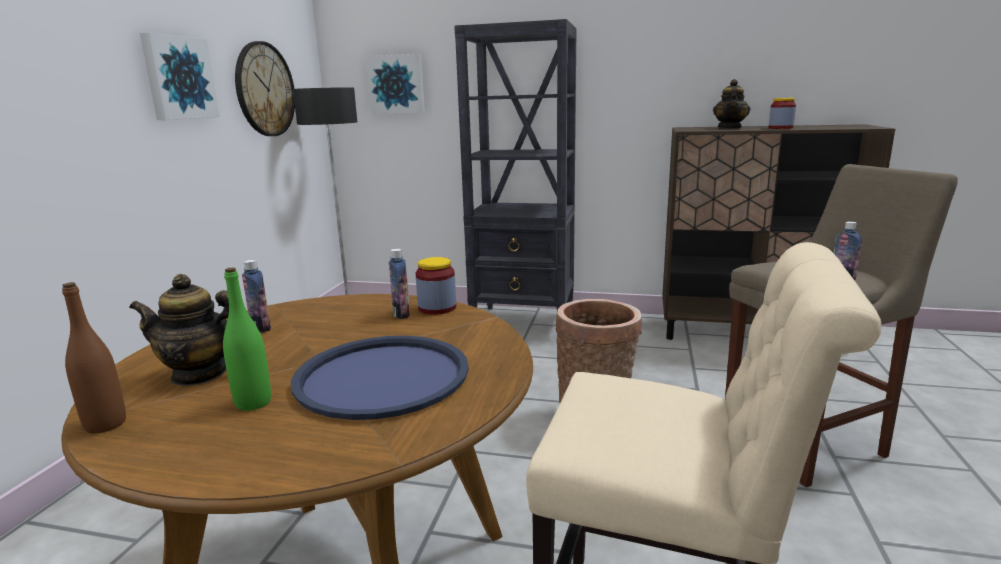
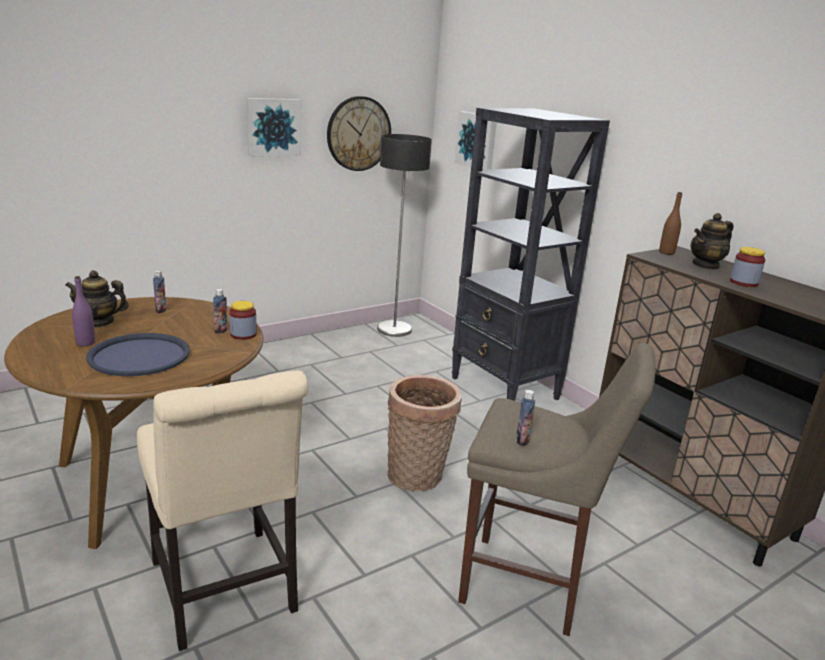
camera: 40 degrees right, 5 degrees up
brown bottle [62,282,126,433] -> brown bottle moved to [659,192,682,255]
teapot [129,274,229,386] -> teapot turned 45 degrees counterclockwise [65,270,129,327]
green bottle [223,268,271,411] -> purple bottle [72,276,95,346]

